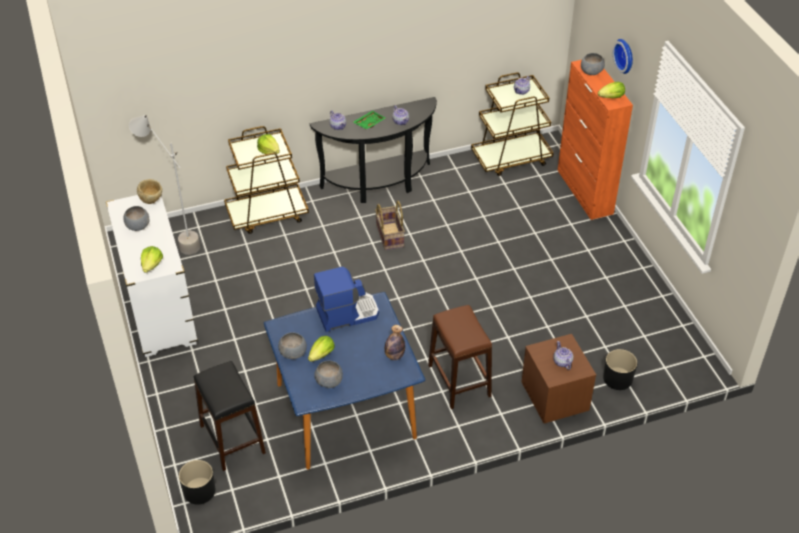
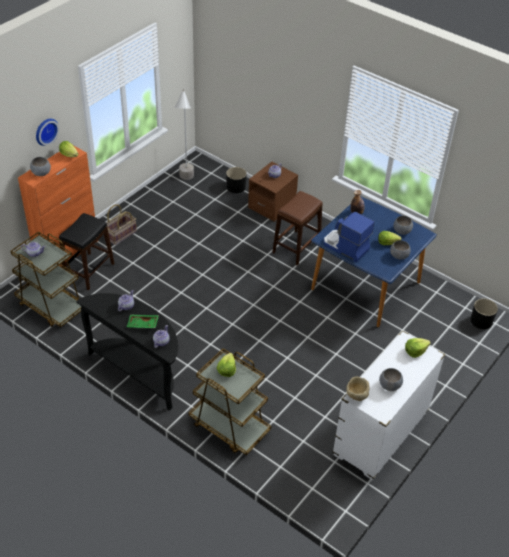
camera: 125 degrees left, 0 degrees up
grey floor lamp [129,115,200,255] -> grey floor lamp moved to [175,89,194,180]
black stool [194,361,266,471] -> black stool moved to [59,213,115,290]
basket [375,201,405,250] -> basket moved to [107,204,137,245]

